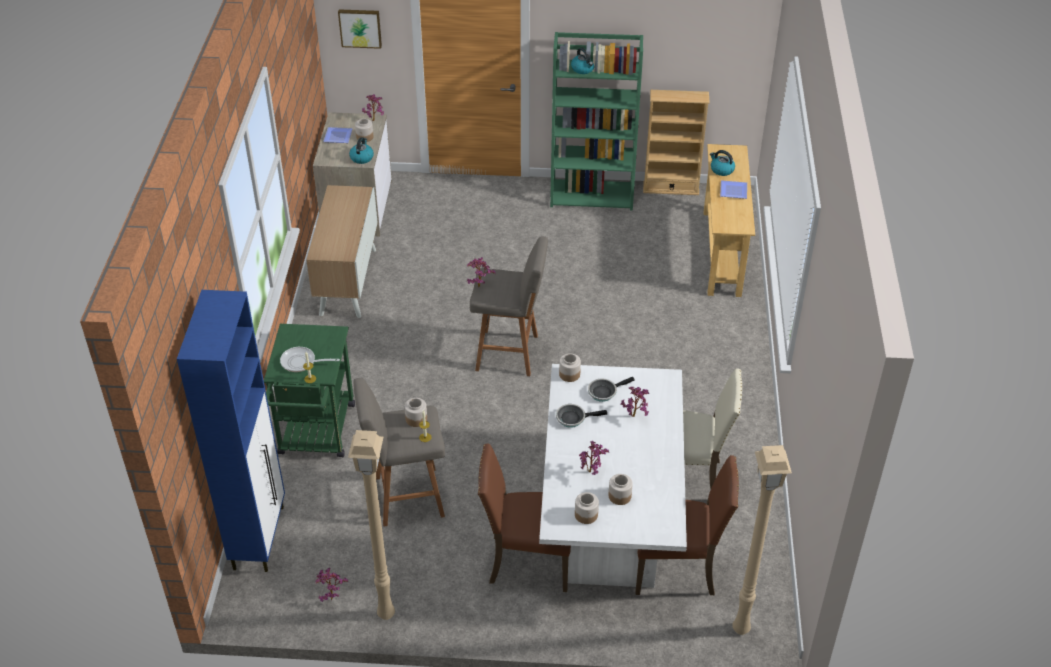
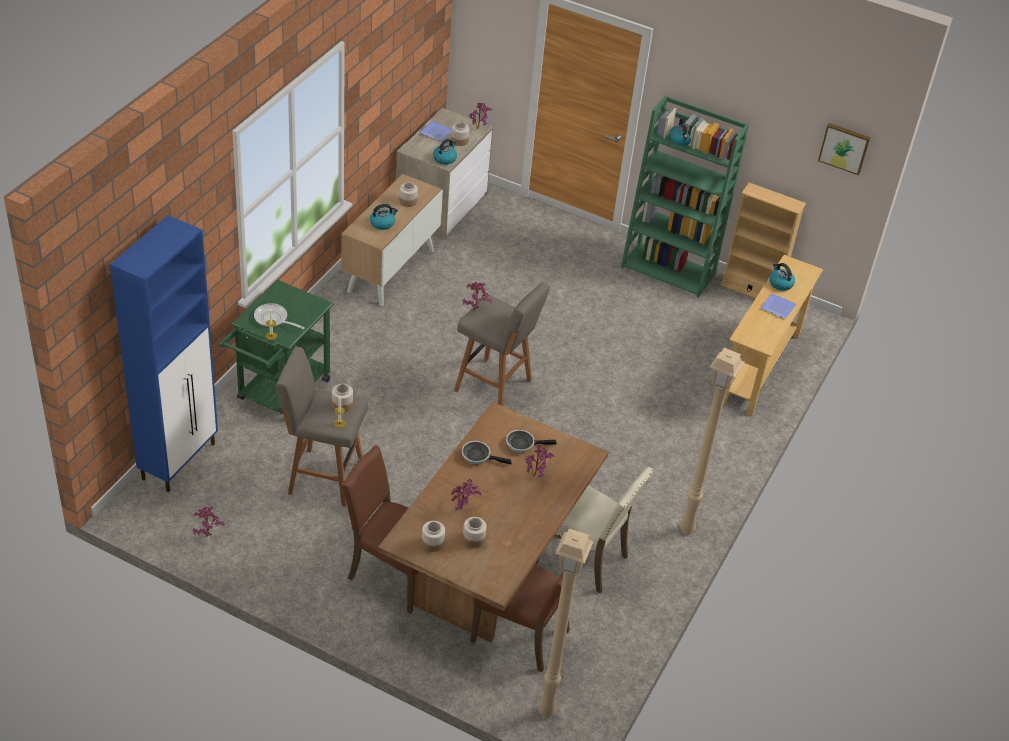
camera: 20 degrees right, 0 degrees up
picture [338,9,382,49] -> picture moved to [818,123,870,175]
beige floor lamp [348,430,395,620] -> beige floor lamp moved to [680,348,744,534]
white dining table [539,364,687,588] -> brown dining table [378,402,609,642]
jar [559,353,581,382] -> jar moved to [399,183,418,207]
none -> kettle [370,204,398,230]

